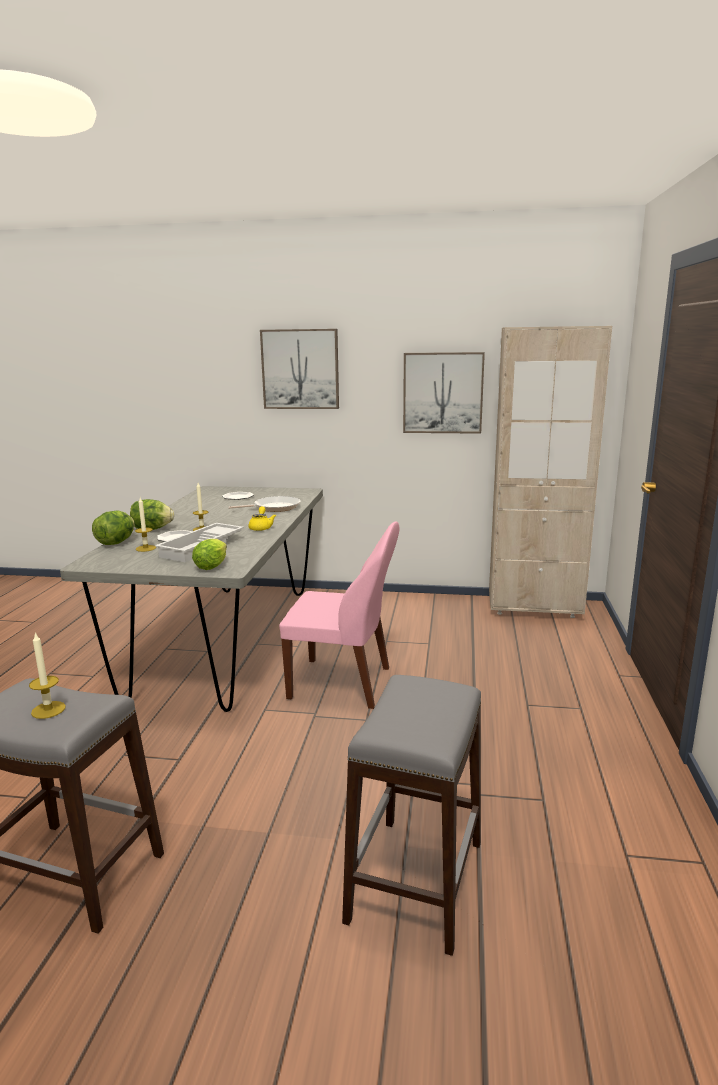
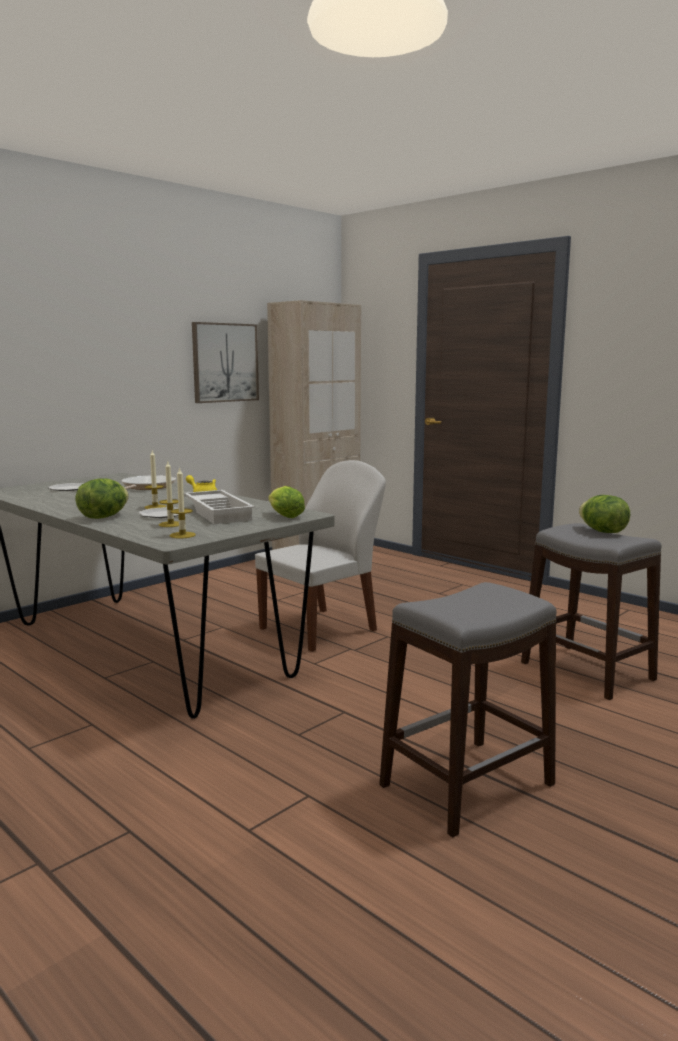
camera: 55 degrees left, 5 degrees down
candle [29,632,66,719] -> candle moved to [170,467,196,539]
lettuce [92,510,135,545] -> lettuce moved to [579,495,630,533]
picture [260,329,339,409] -> none
pink chair [279,522,399,709] -> white chair [255,460,386,652]

